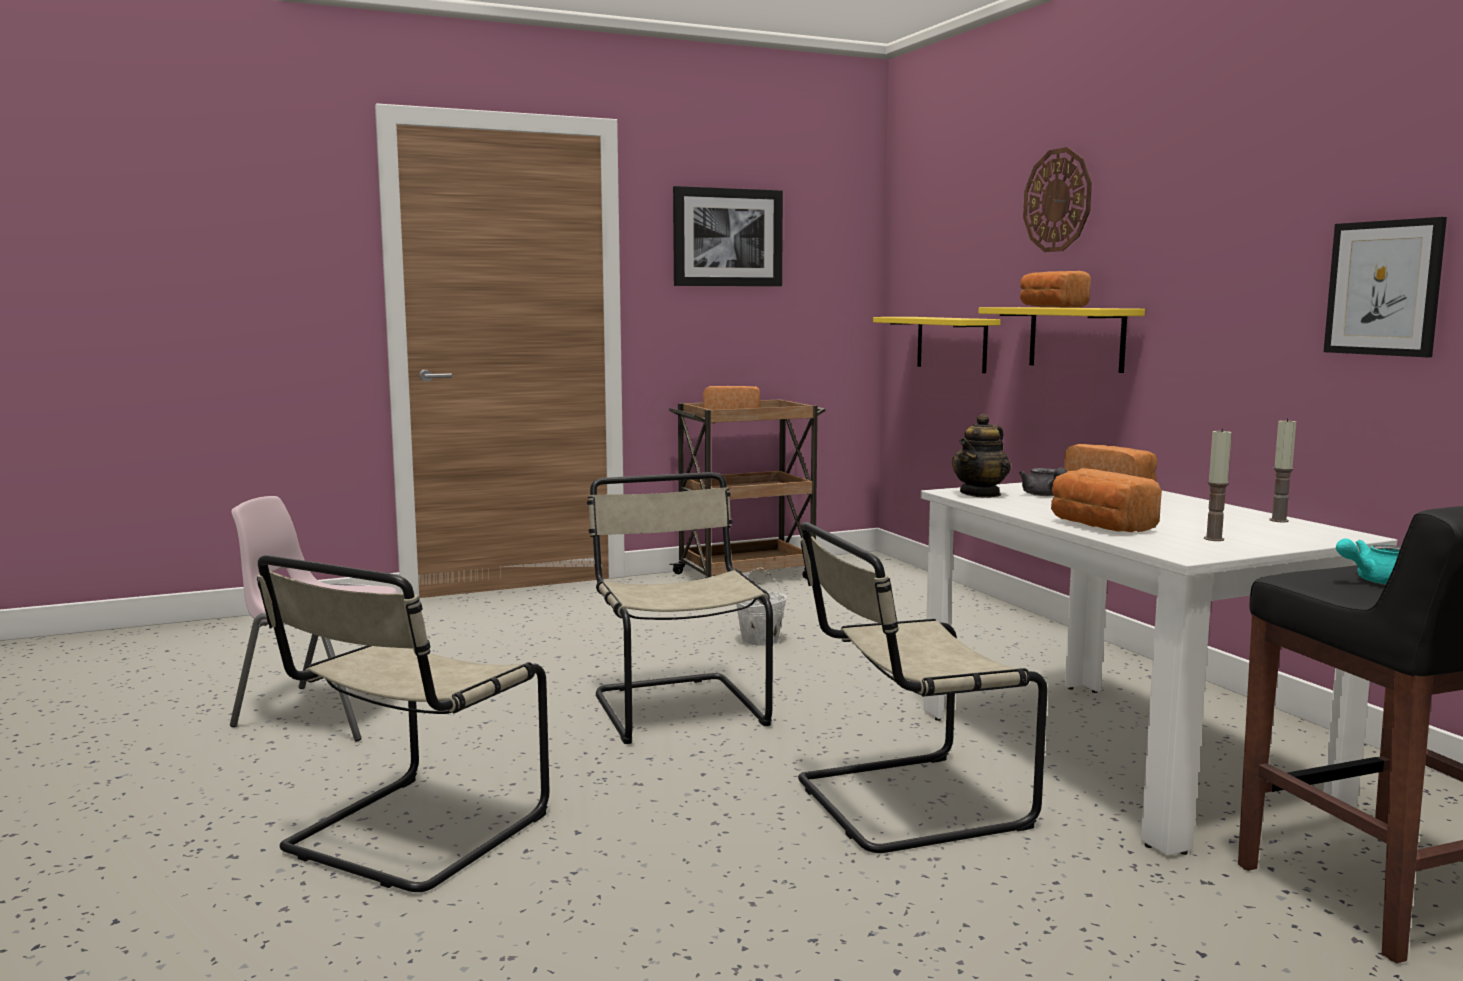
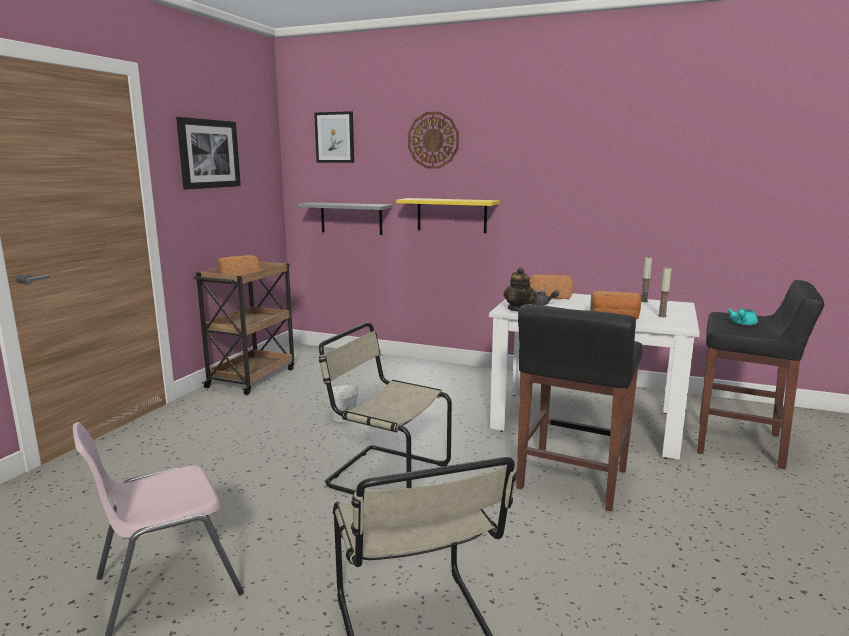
camera: 45 degrees left, 5 degrees up
beige chair [798,522,1048,853] -> black stool [516,304,642,511]
yellow shelf [873,317,1001,373] -> grey shelf [298,202,392,235]
bread [1020,271,1091,308] -> none
picture [1324,217,1447,357] -> picture moved to [314,111,354,163]

